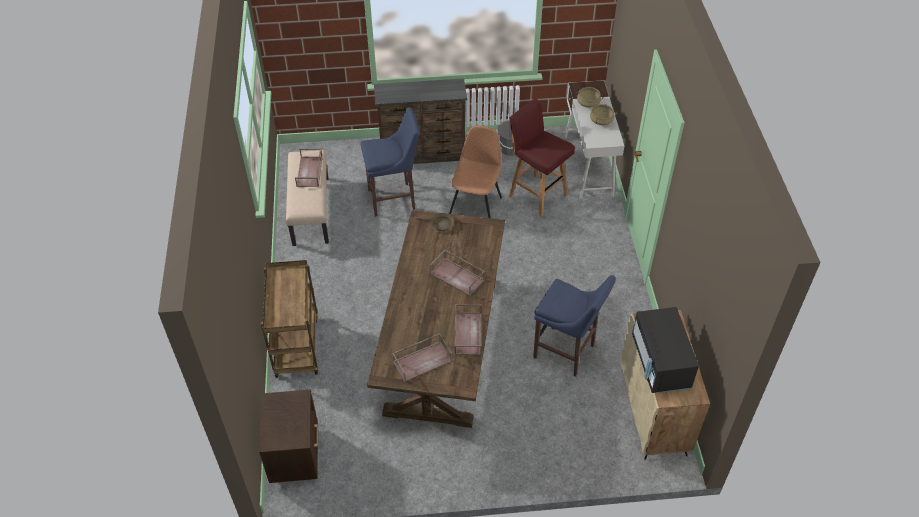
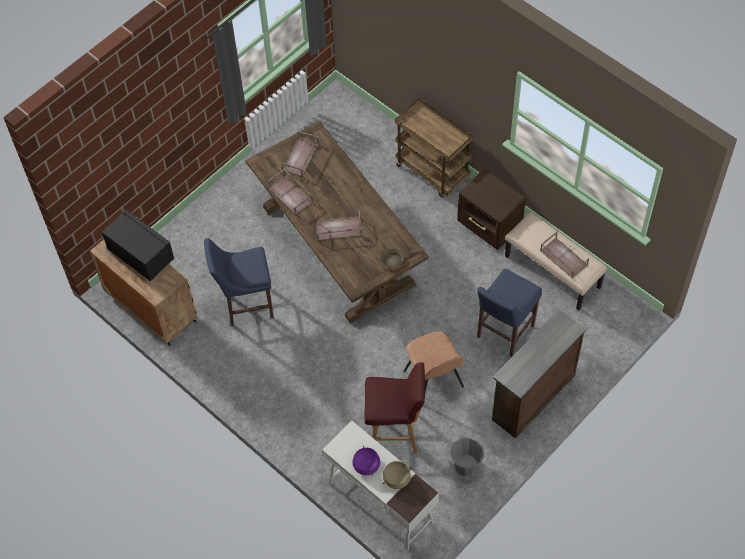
camera: 140 degrees right, 10 degrees up
brown nightstand [259,390,318,483] -> brown nightstand moved to [457,169,526,250]
beige cooking pot [590,104,614,125] -> purple cooking pot [352,446,380,475]

